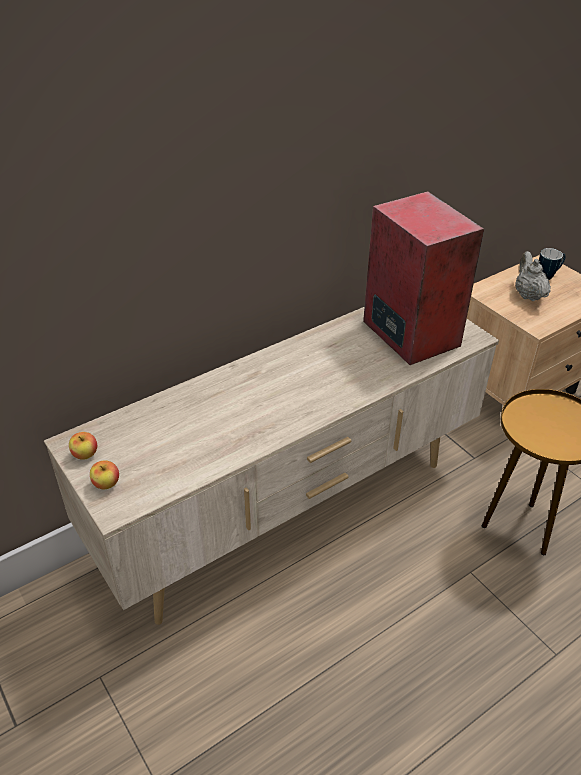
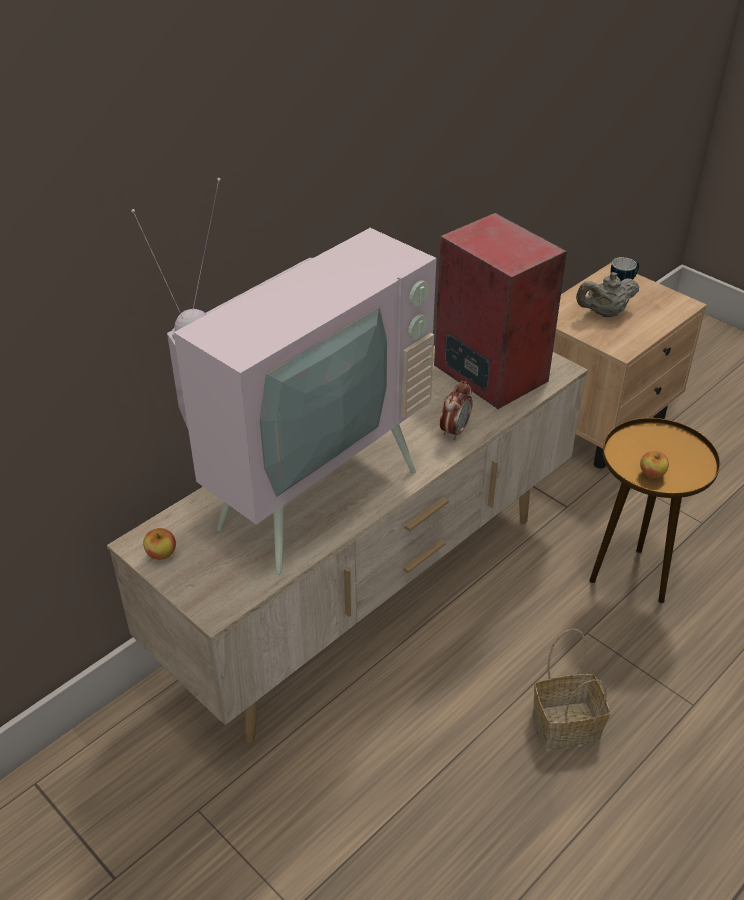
camera: 10 degrees left, 0 degrees up
apple [90,460,119,489] -> apple moved to [640,451,669,478]
grey teapot [515,251,551,301] -> grey teapot turned 90 degrees counterclockwise [576,272,639,317]
none -> television [131,178,437,575]
none -> alarm clock [440,381,472,440]
none -> basket [533,629,610,749]

